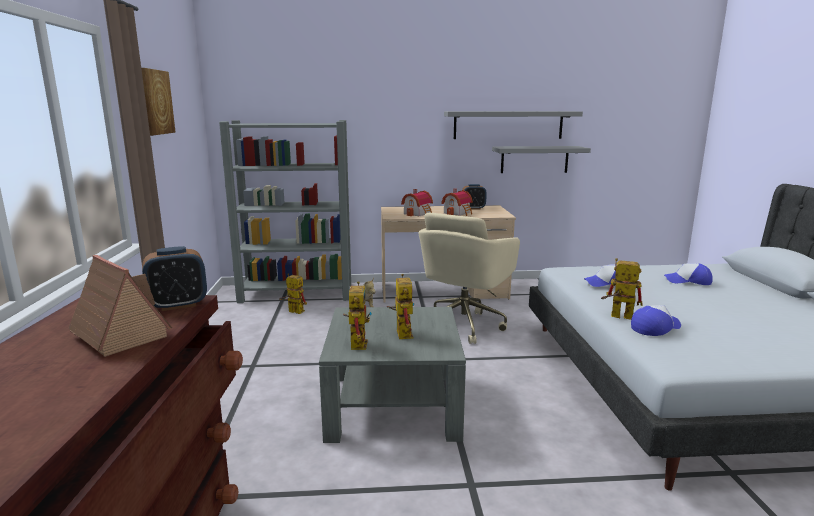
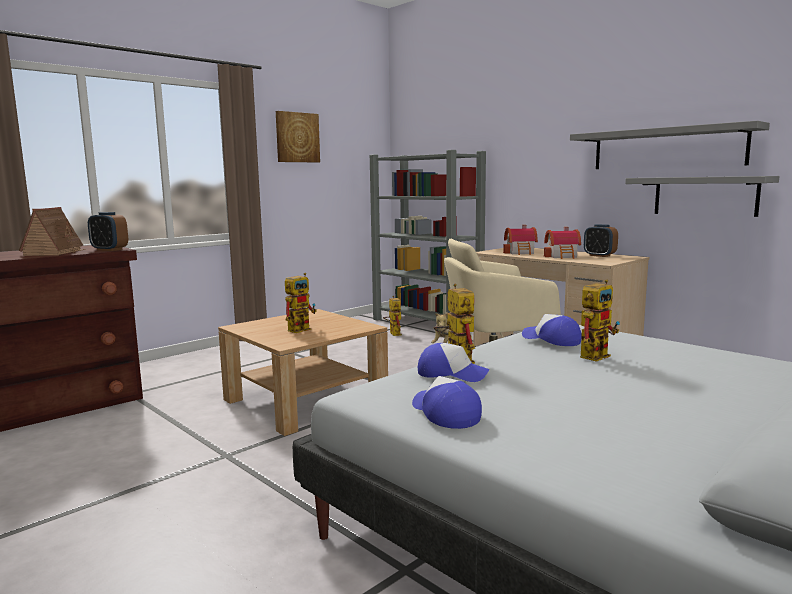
camera: 50 degrees right, 5 degrees down
grey coffee table [319,307,466,443] -> brown coffee table [218,309,388,436]
toy robot [343,281,372,350] -> toy robot moved to [580,279,620,362]
cap [664,263,713,285] -> cap moved to [412,376,482,429]

